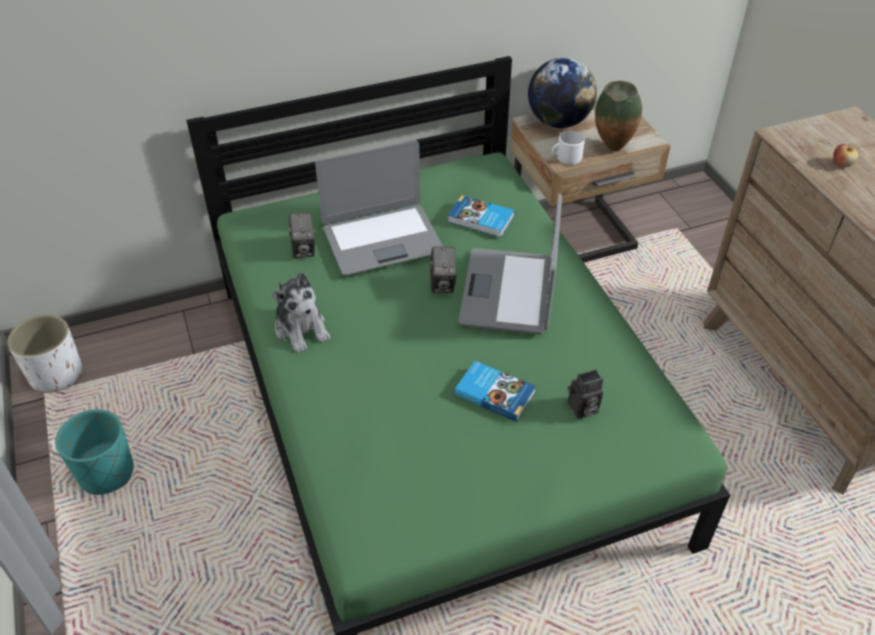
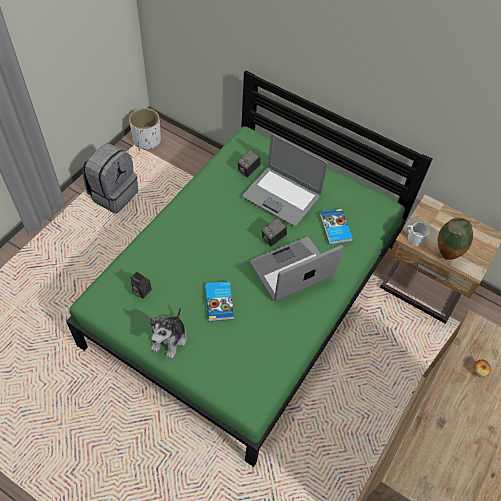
camera: 50 degrees right, 10 degrees up
turquoise planter [55,409,134,495] -> grey backpack [83,143,138,214]
plush toy [272,272,330,353] -> plush toy moved to [148,307,187,359]
globe [528,58,597,128] -> none
camera [568,370,603,419] -> camera moved to [131,272,152,299]

